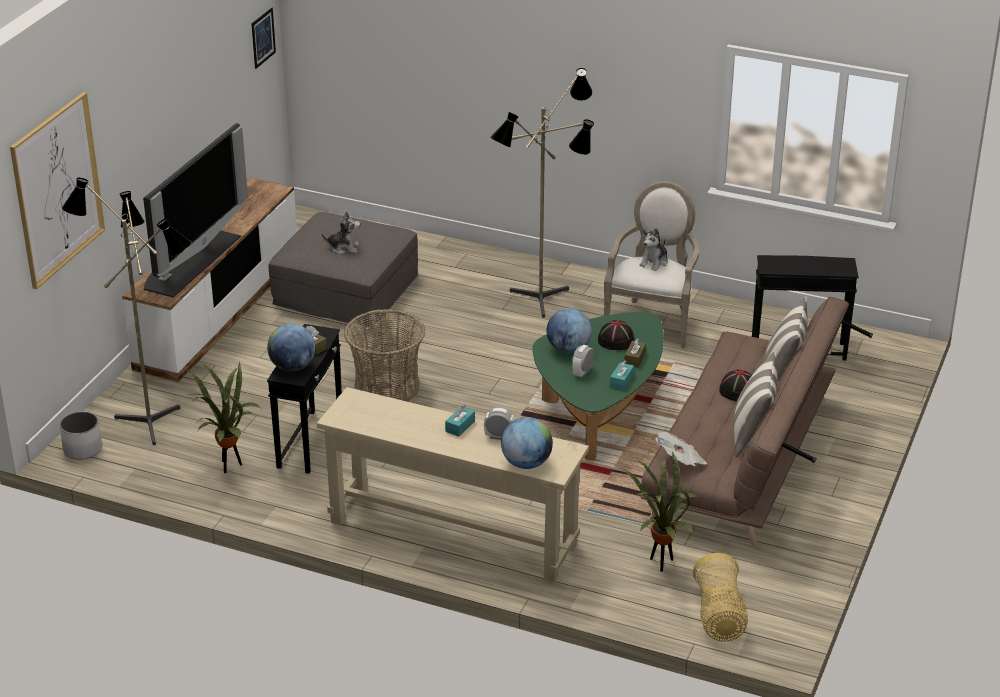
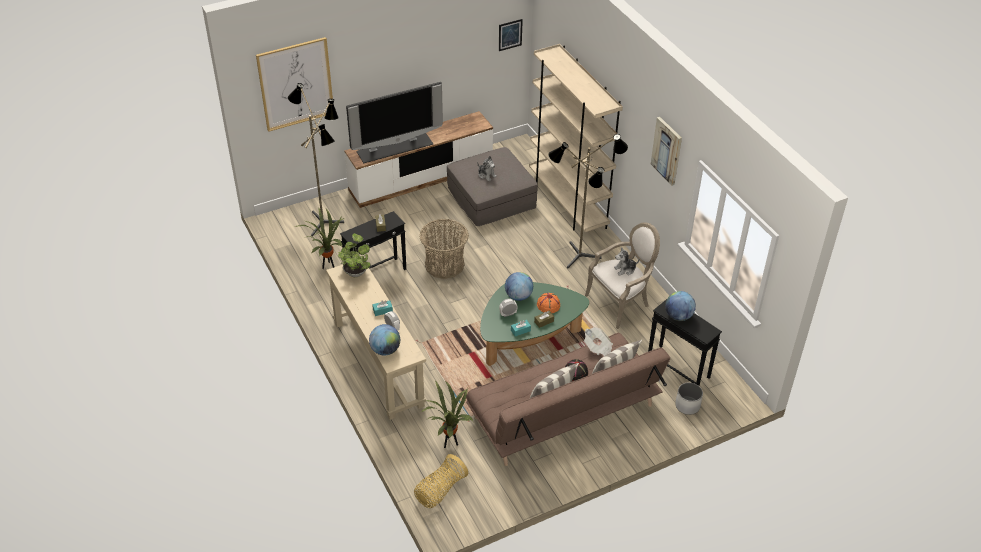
camera: 40 degrees right, 10 degrees up
white planter [60,411,102,460] -> white planter moved to [675,383,703,415]
globe [267,324,315,371] -> globe moved to [665,291,696,321]
black hat [598,320,635,350] -> orange hat [537,293,560,313]
newspaper [655,432,707,466] -> newspaper moved to [585,327,613,356]
none -> potted plant [338,233,370,277]
none -> beige bookcase [529,44,623,232]
none -> picture [651,117,682,186]

